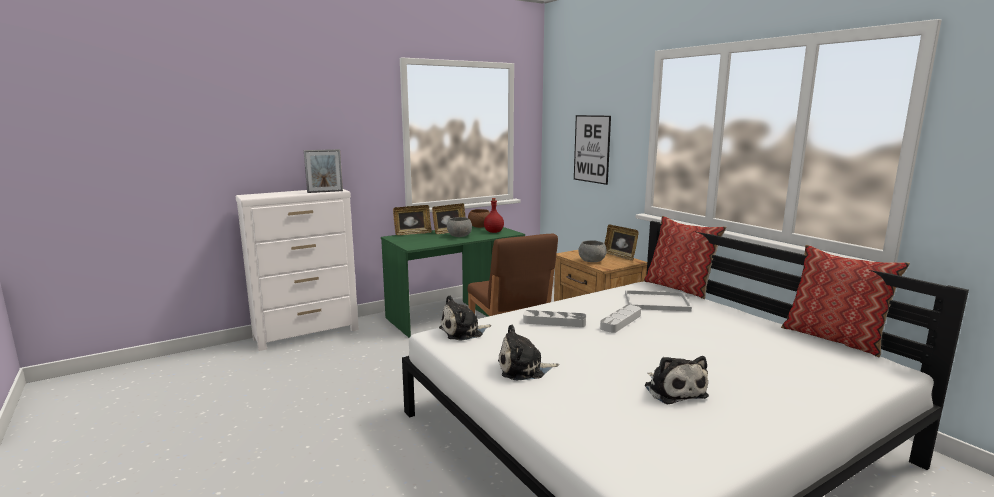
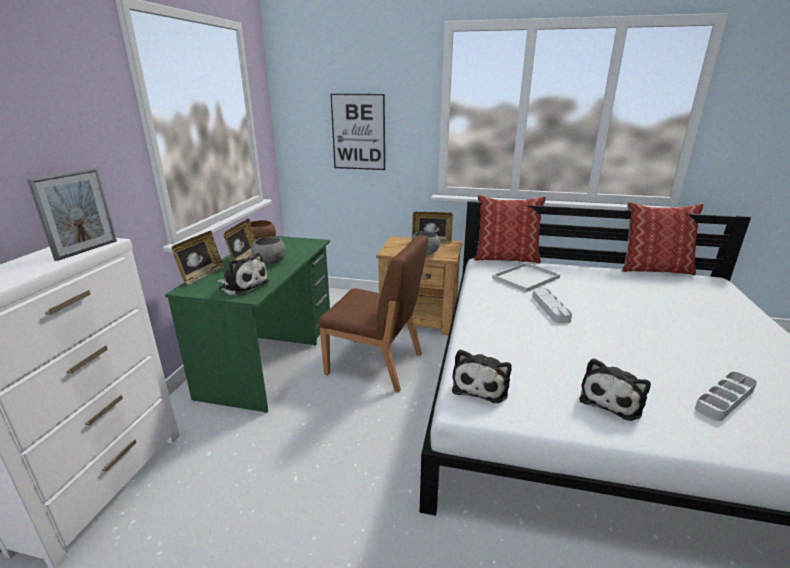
camera: 45 degrees left, 10 degrees up
red bottle [484,198,504,233] -> none
grey tray [523,310,586,327] -> grey tray moved to [695,371,757,421]
plush toy [644,356,709,405] -> plush toy moved to [217,253,270,296]

